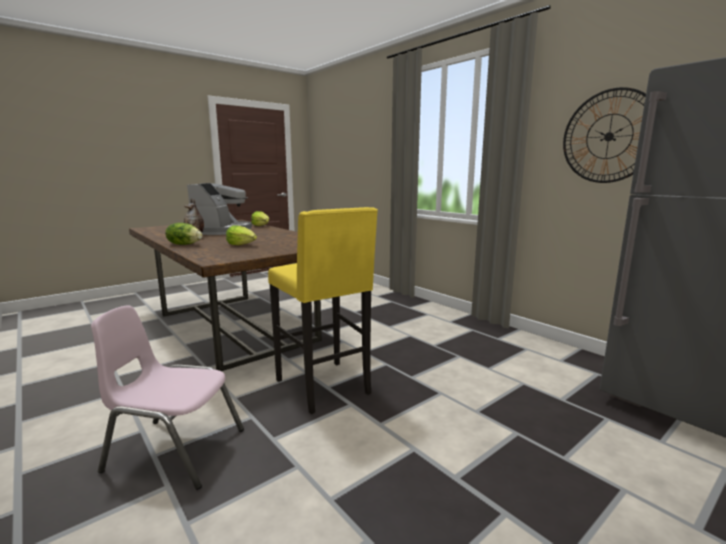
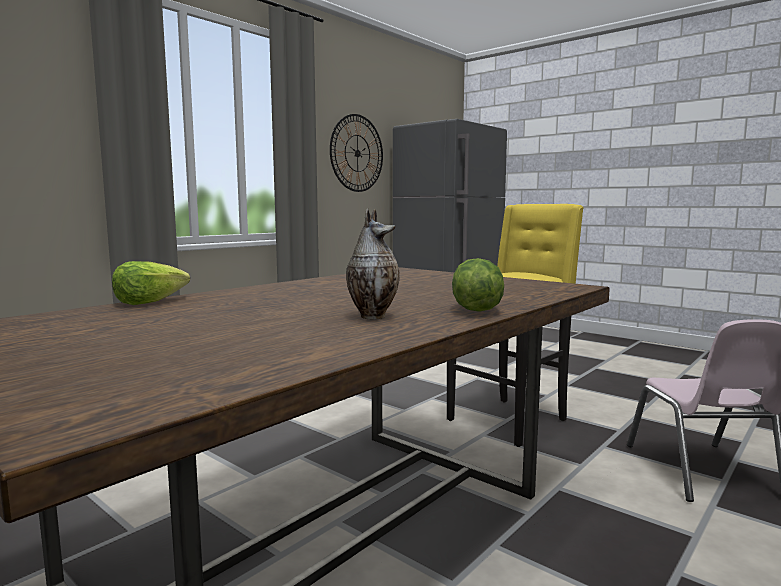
camera: 100 degrees left, 5 degrees down
coffee machine [187,183,252,235] -> none
lettuce [226,225,257,245] -> none

